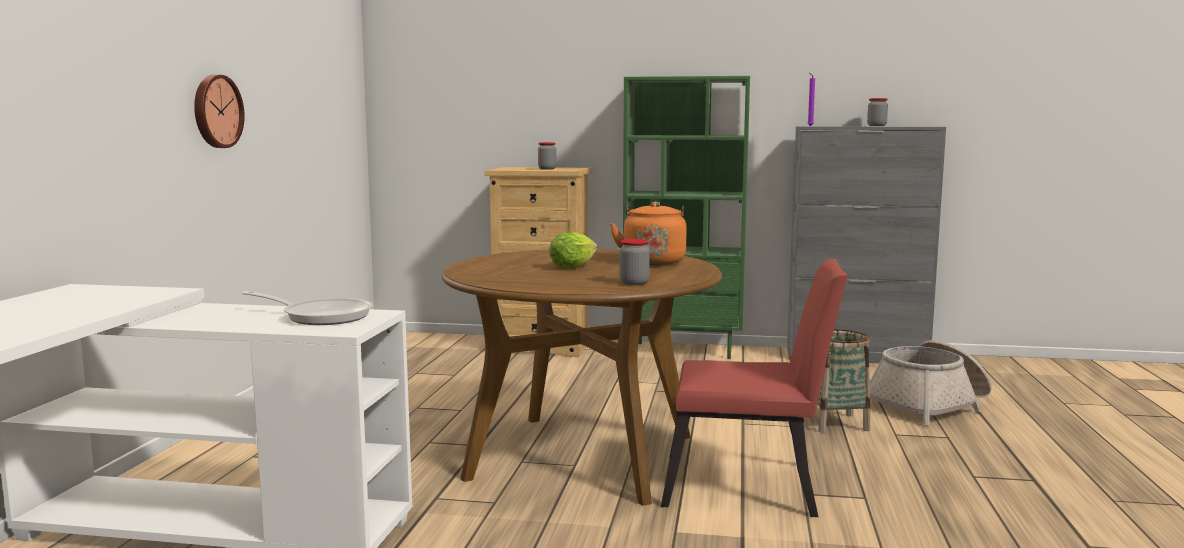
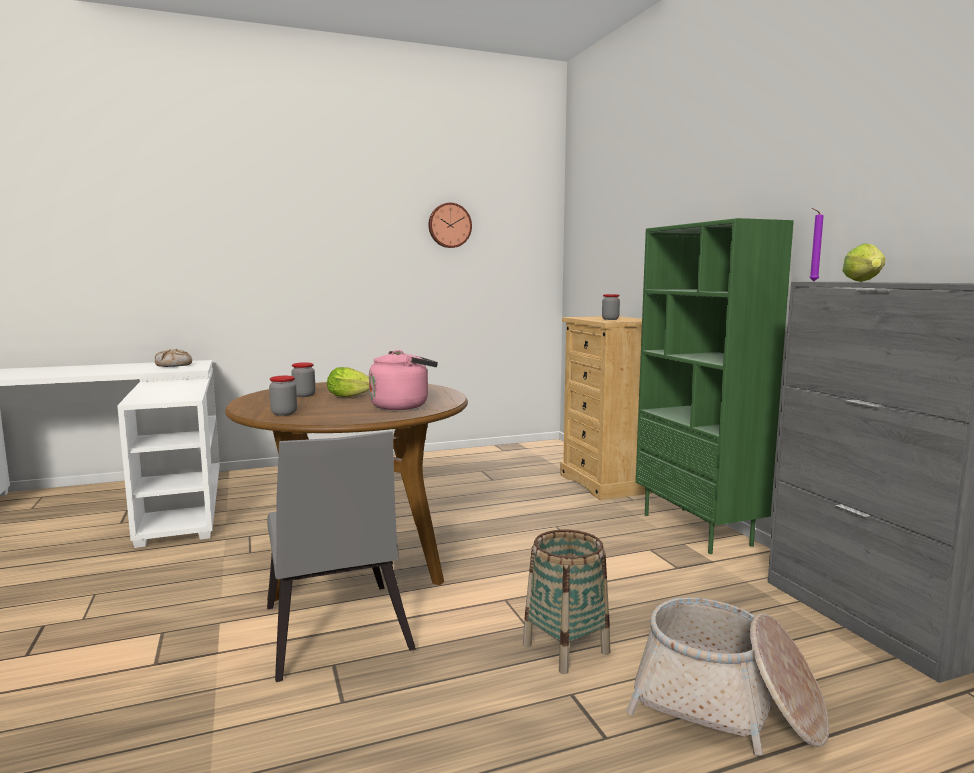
camera: 60 degrees right, 0 degrees up
wall clock [194,75,245,148] -> wall clock moved to [428,203,472,248]
frying pan [243,291,373,325] -> none
orange kettle [610,201,687,265] -> pink kettle [369,350,438,410]
red chair [661,258,848,517] -> grey chair [267,431,416,682]
jar [867,98,888,126] -> jar moved to [291,362,316,397]
none -> bread [155,349,192,367]
none -> lettuce [842,244,886,282]

